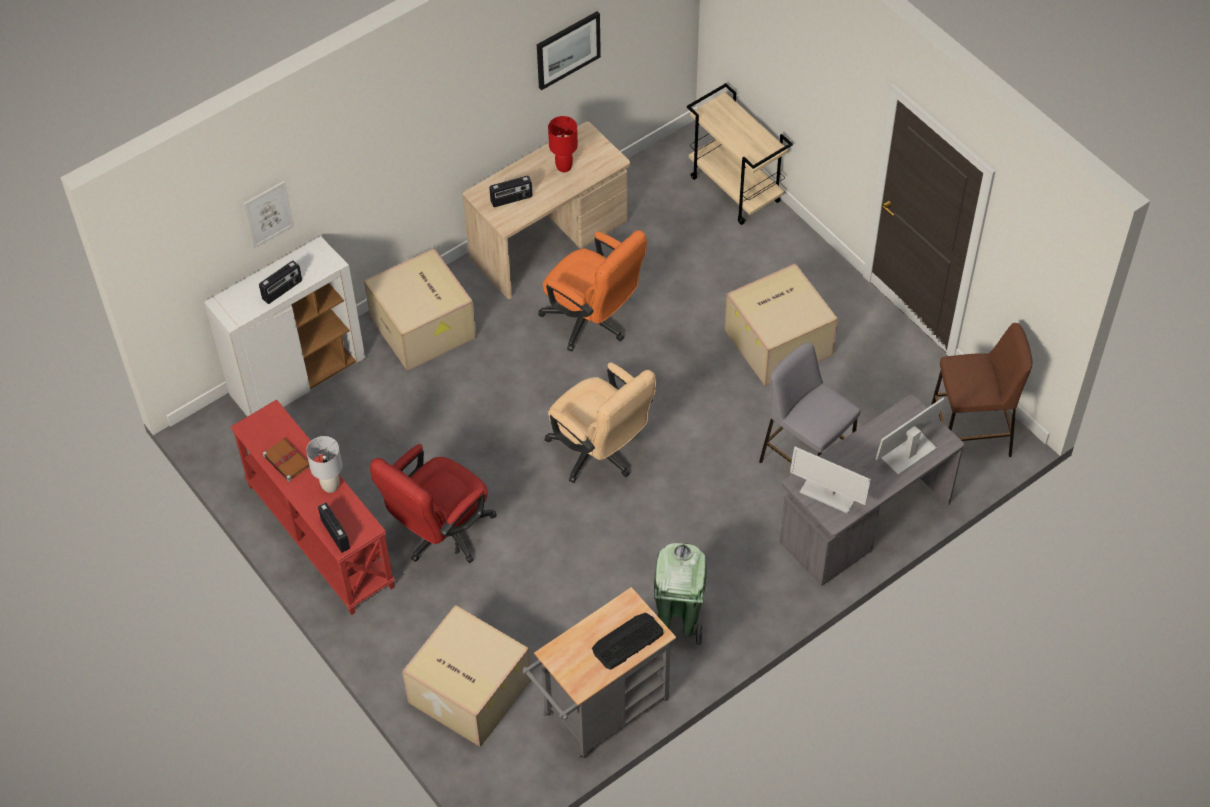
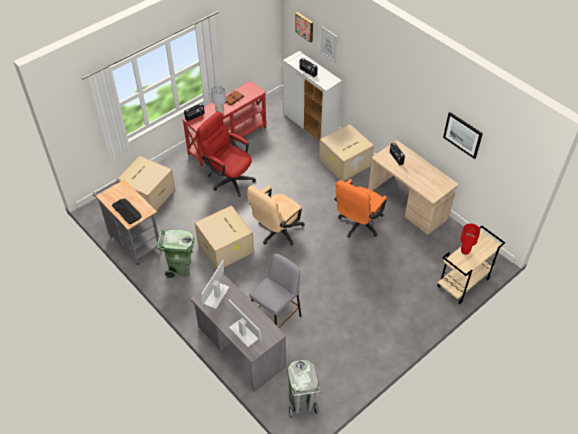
camera: 85 degrees right, 5 degrees down
red table lamp [548,116,578,172] -> red table lamp moved to [460,223,480,255]
cardboard box [724,263,838,386] -> cardboard box moved to [195,205,254,269]
brown stool [931,323,1032,457] -> grey trash can [287,360,321,419]
none -> picture [295,12,313,43]

